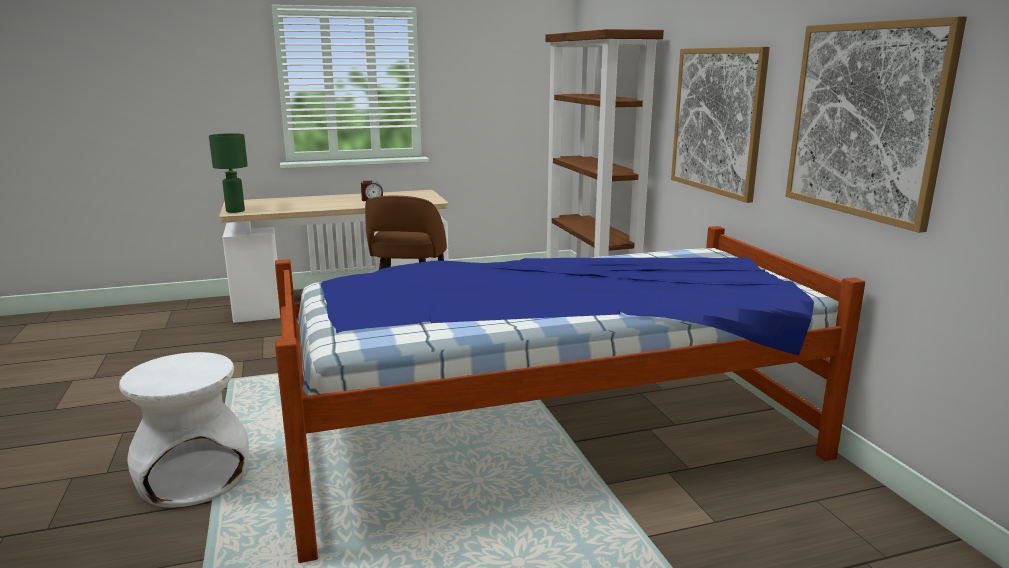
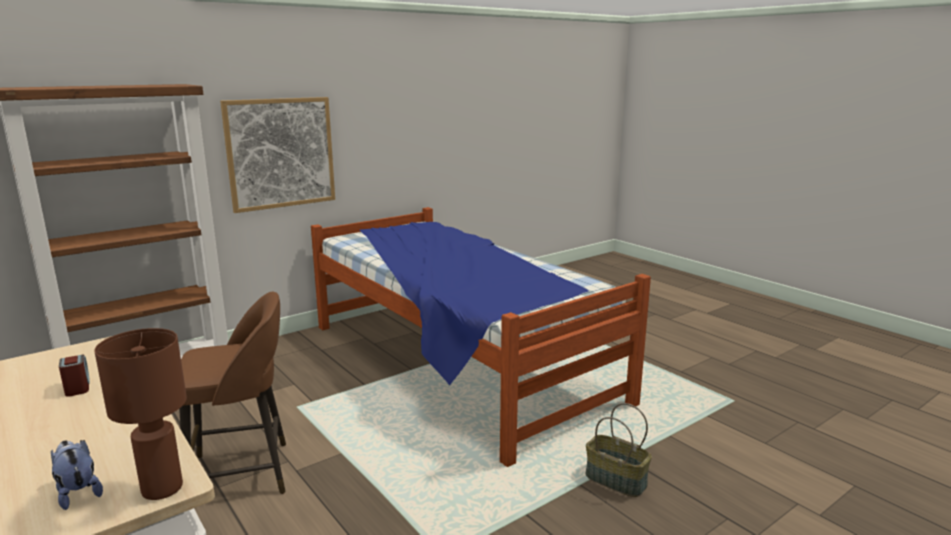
camera: 110 degrees left, 0 degrees up
white stool [119,352,249,508] -> basket [586,403,652,497]
green table lamp [209,133,248,213] -> brown table lamp [94,328,187,500]
picture [786,16,967,233] -> none
none -> plush toy [51,440,103,510]

